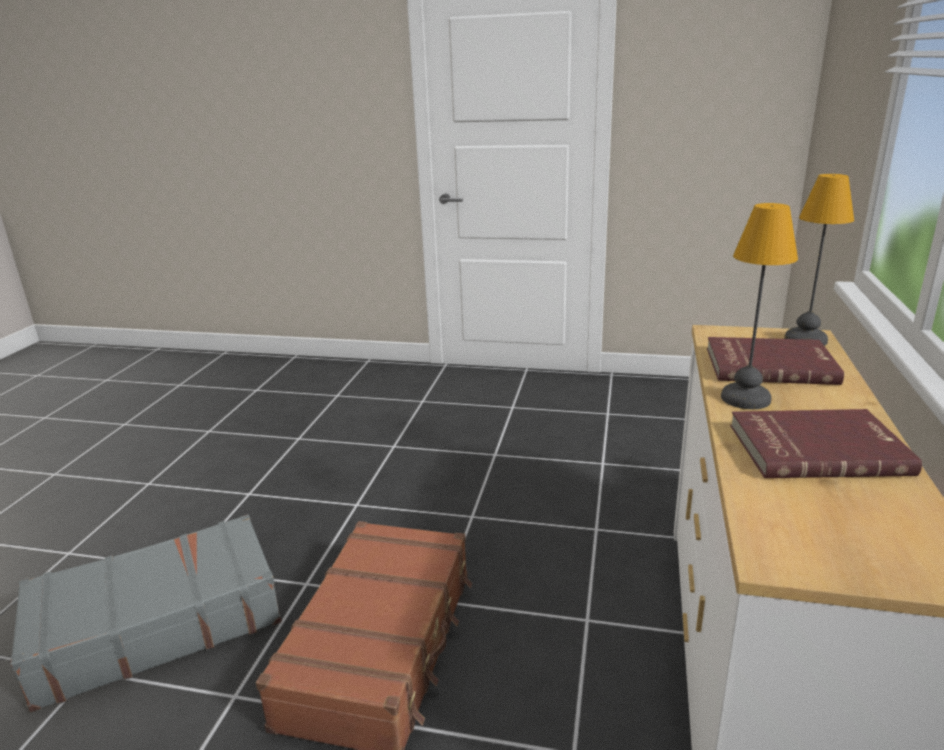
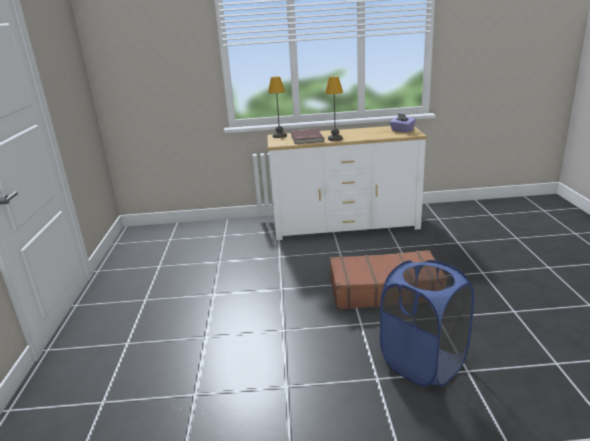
camera: 105 degrees left, 0 degrees up
grey suitcase [10,514,282,712] -> blue laundry basket [380,260,474,387]
red book [730,409,922,478] -> none
none -> purple tissue box [390,113,416,133]

